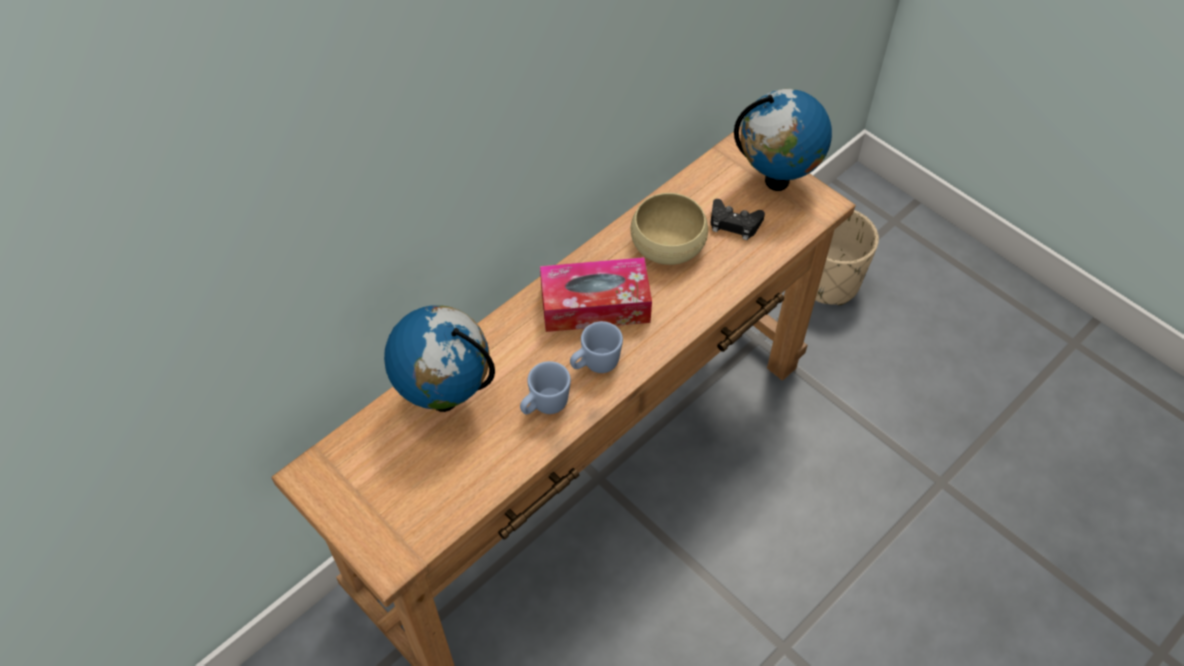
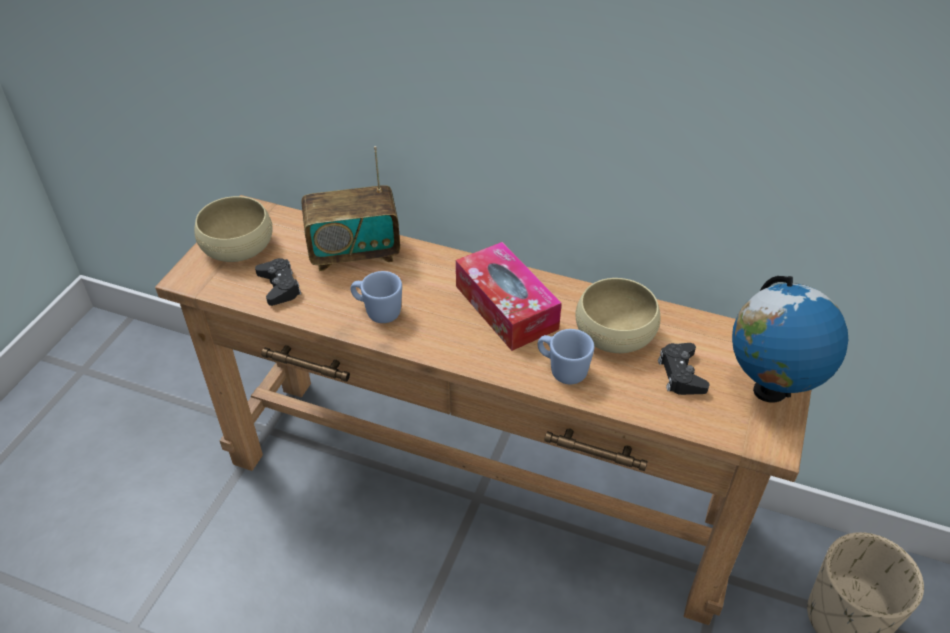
camera: 65 degrees right, 10 degrees down
globe [384,305,495,412] -> radio [302,146,400,271]
blue mug [570,321,623,373] -> blue mug moved to [538,329,594,384]
none -> beige bowl [194,196,273,262]
none -> black game controller [255,258,301,306]

